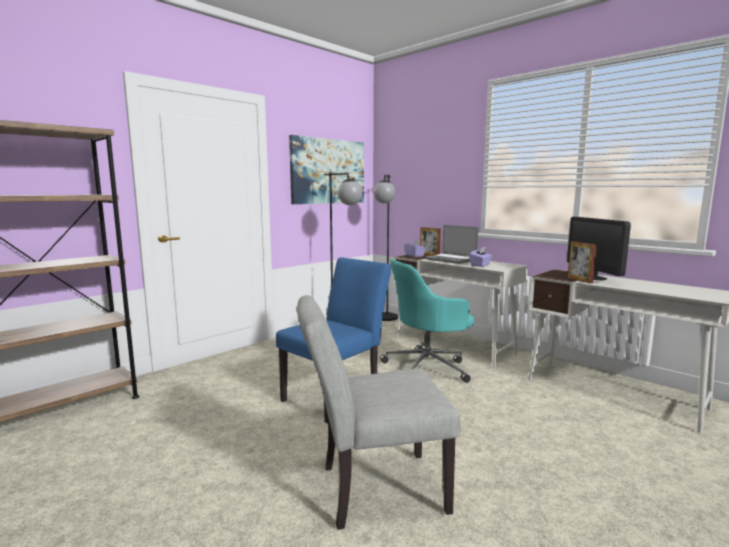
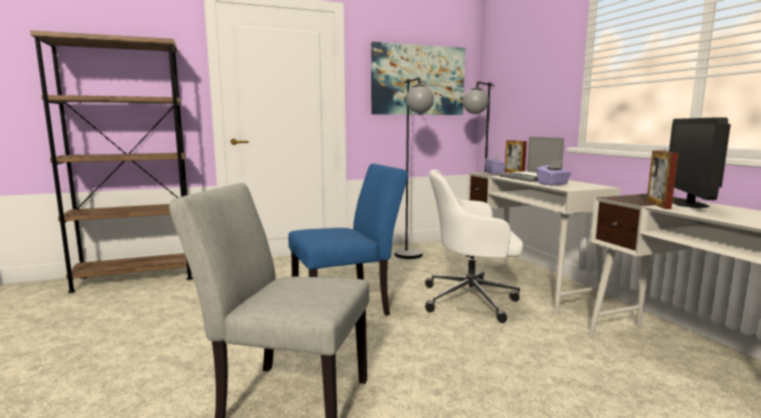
camera: 25 degrees right, 0 degrees up
turquoise office chair [380,259,474,383] -> white office chair [425,170,524,323]

